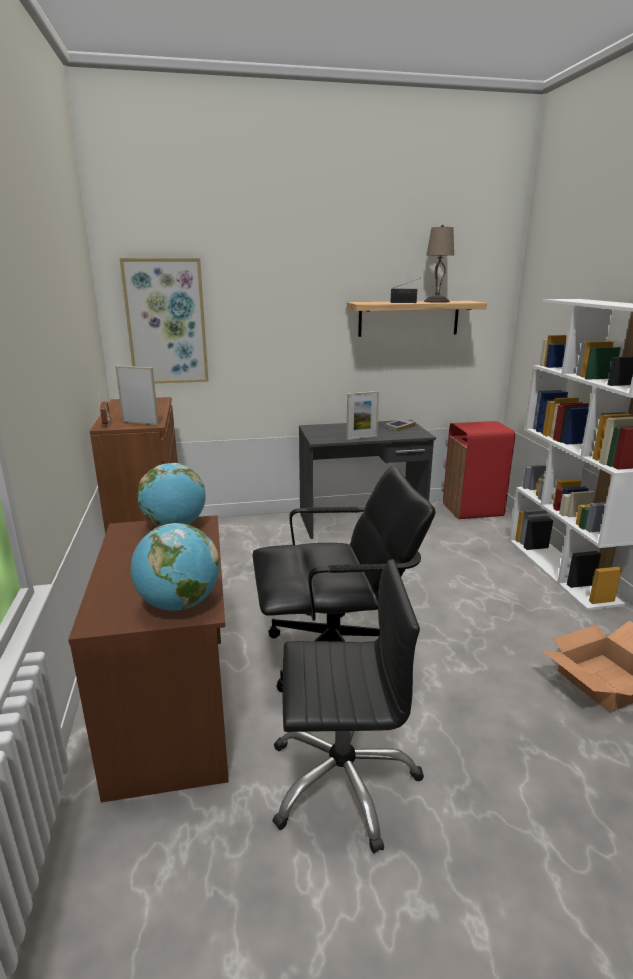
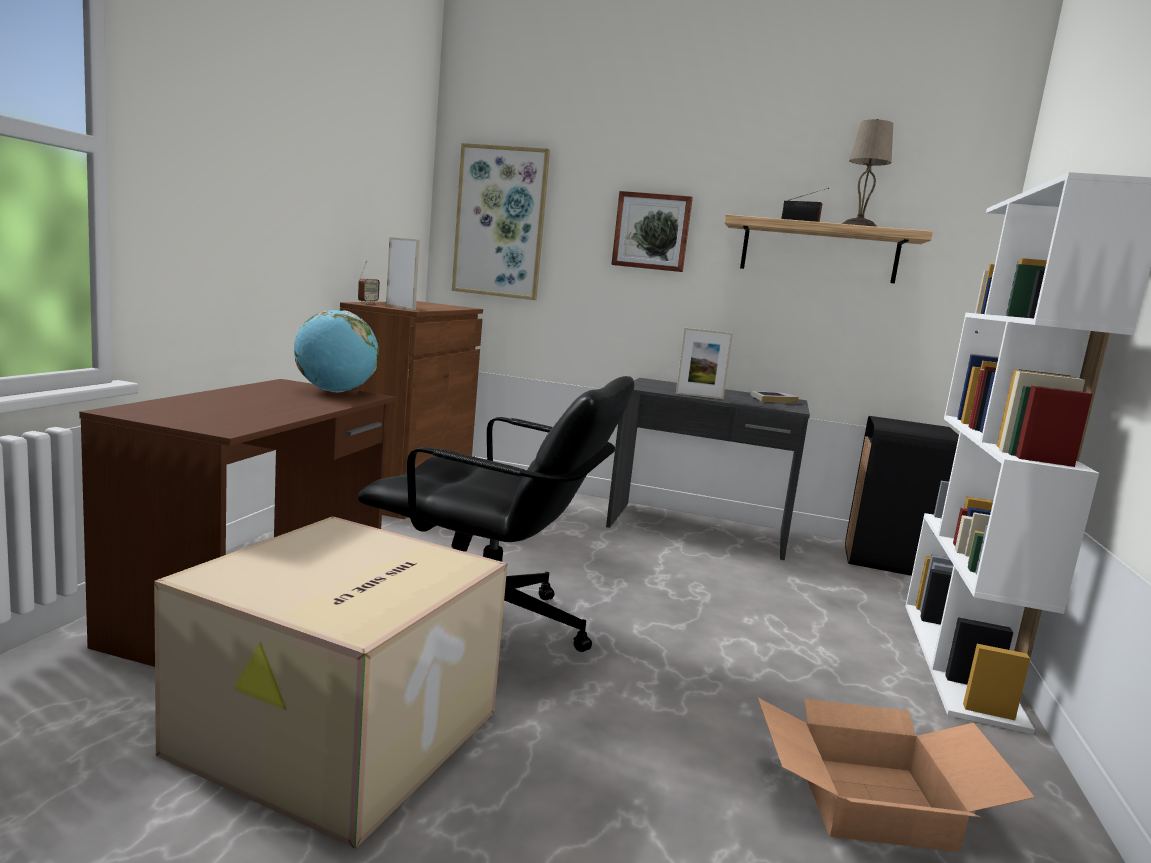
camera: 25 degrees right, 10 degrees down
globe [131,523,219,611] -> none
black office chair [272,559,424,853] -> cardboard box [154,516,508,849]
red trash can [443,421,515,519] -> black trash can [845,416,959,576]
none -> picture [611,191,693,272]

